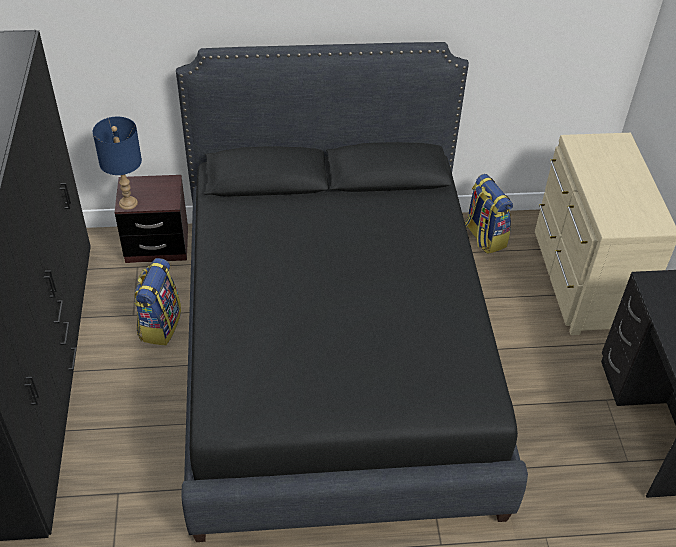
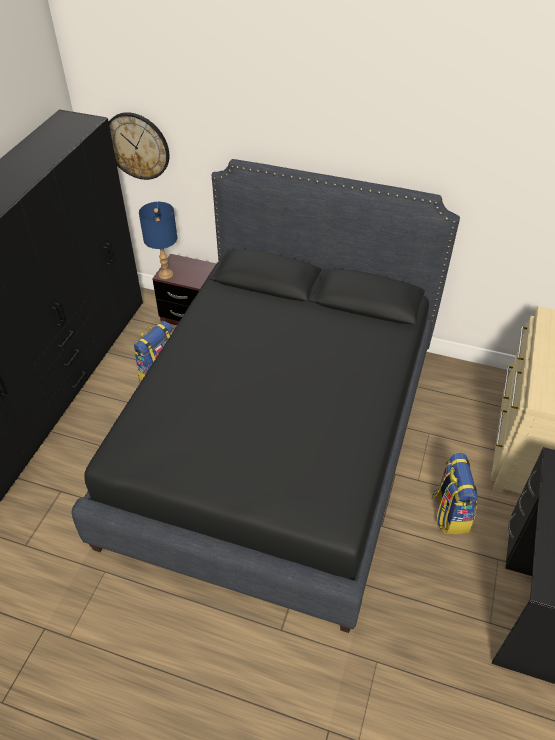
camera: 25 degrees right, 0 degrees up
backpack [465,174,513,254] -> backpack moved to [431,453,478,534]
none -> wall clock [109,112,169,180]

